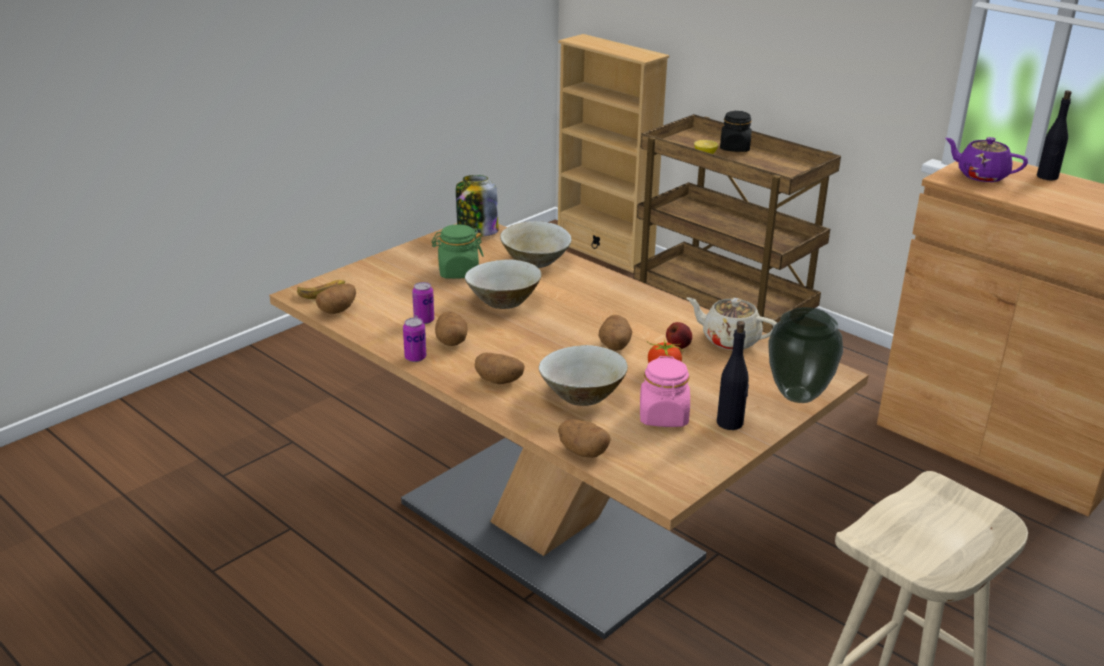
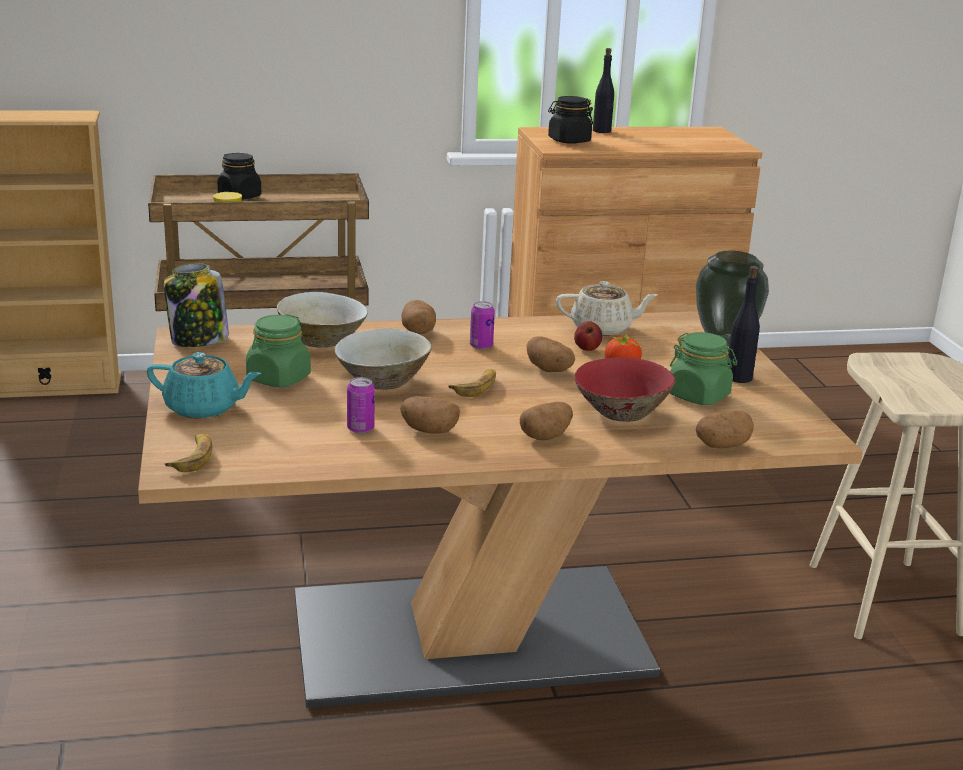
camera: 55 degrees left, 5 degrees down
potato [316,283,356,314] -> potato moved to [401,300,436,334]
can [403,317,426,362] -> can moved to [470,301,495,350]
beige bowl [539,345,628,406] -> red bowl [574,357,676,422]
pink jar [640,356,690,427] -> green jar [670,332,737,405]
beige teapot [687,297,777,350] -> beige teapot turned 150 degrees counterclockwise [556,281,658,336]
purple teapot [945,137,1028,182] -> black jar [548,96,593,144]
none -> turquoise teapot [147,352,261,419]
none -> banana [448,369,496,397]

